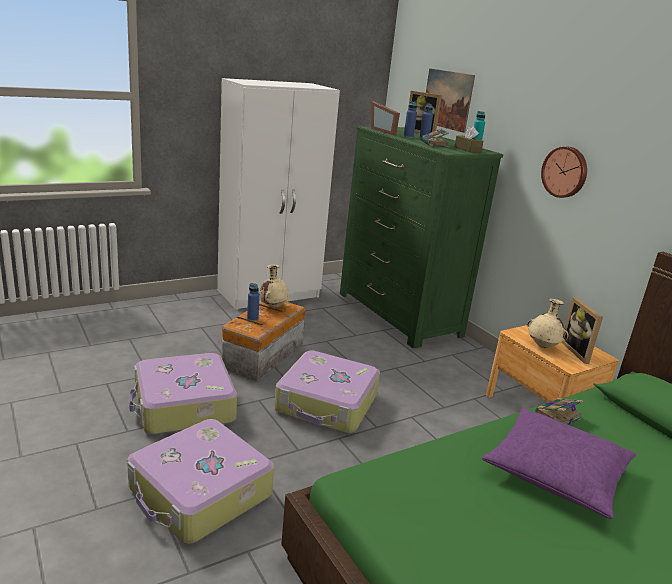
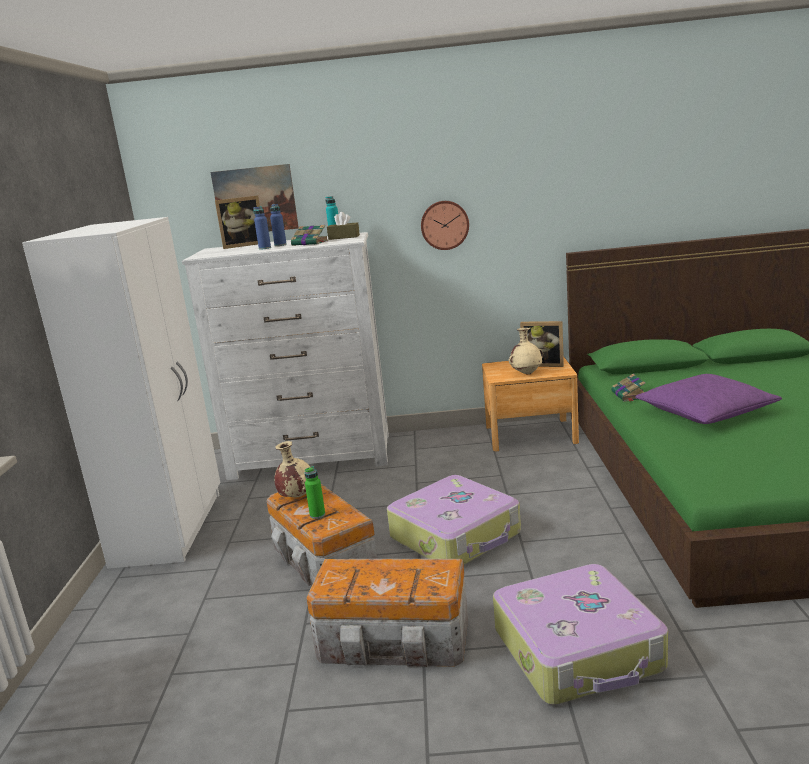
camera: 55 degrees left, 5 degrees down
suitcase [129,353,237,434] -> storage box [307,559,468,667]
blue bottle [247,283,260,321] -> green bottle [305,466,325,519]
green dresser [340,126,503,348] -> white dresser [182,232,389,480]
picture frame [371,101,400,135] -> none

